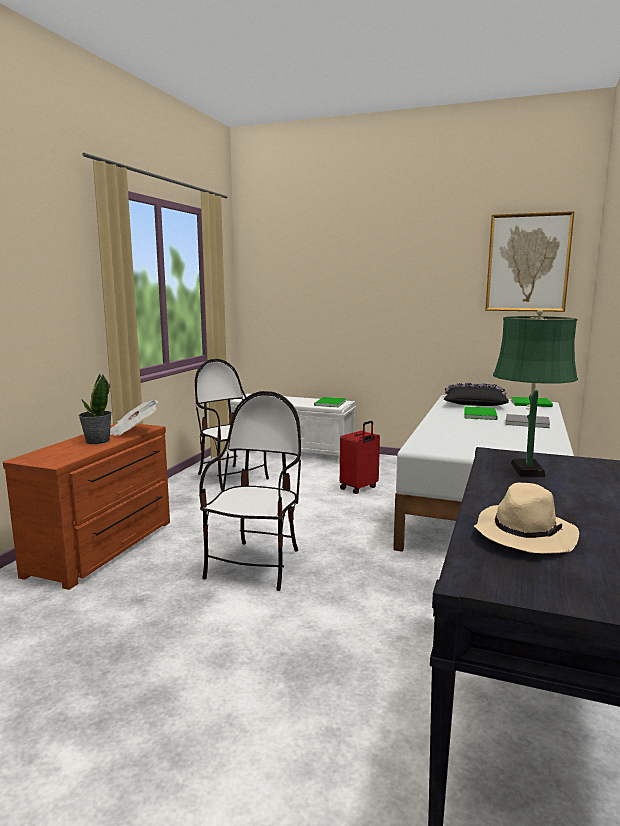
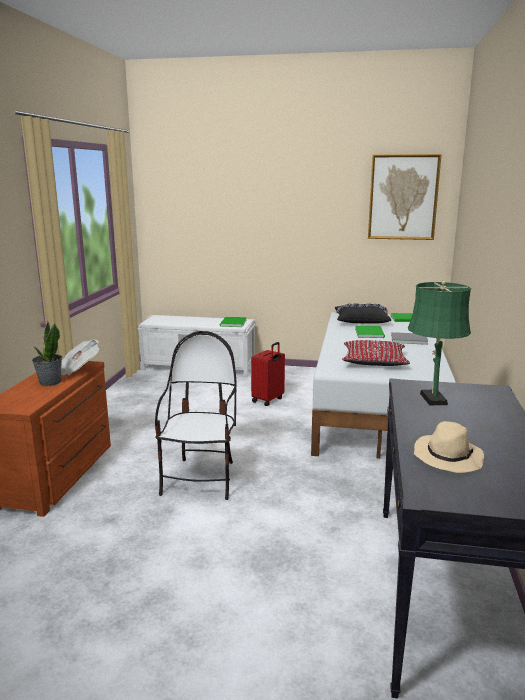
camera: 10 degrees left, 5 degrees up
chair [195,359,269,491] -> none
none -> red pillow [342,340,410,366]

